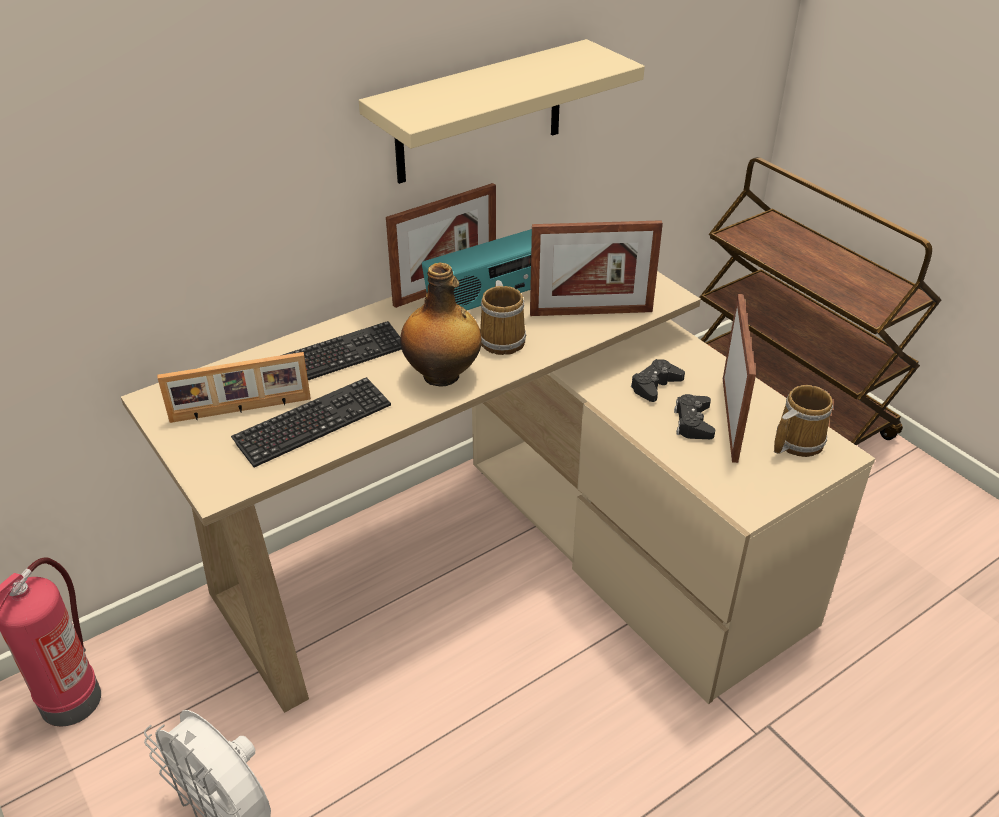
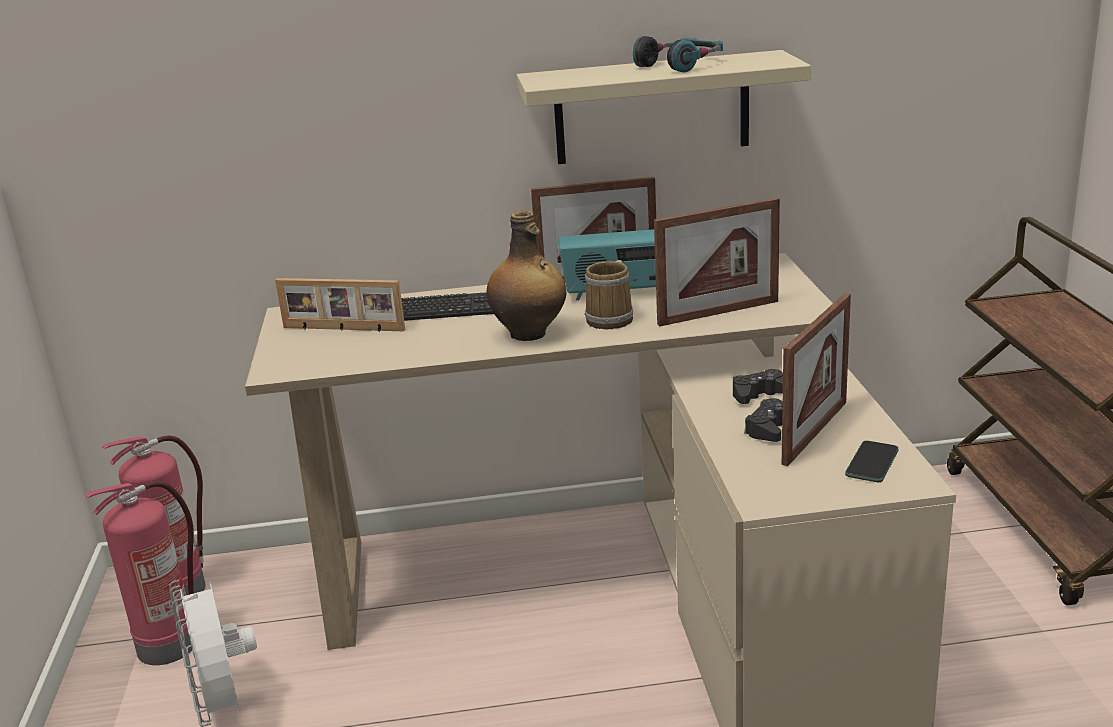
camera: 30 degrees right, 15 degrees down
keyboard [231,377,391,468] -> none
picture frame [530,220,663,316] -> picture frame turned 45 degrees counterclockwise [654,198,780,326]
mug [774,385,833,457] -> phone [845,441,899,482]
none -> fire extinguisher [84,481,194,665]
none -> headphones [633,36,723,72]

